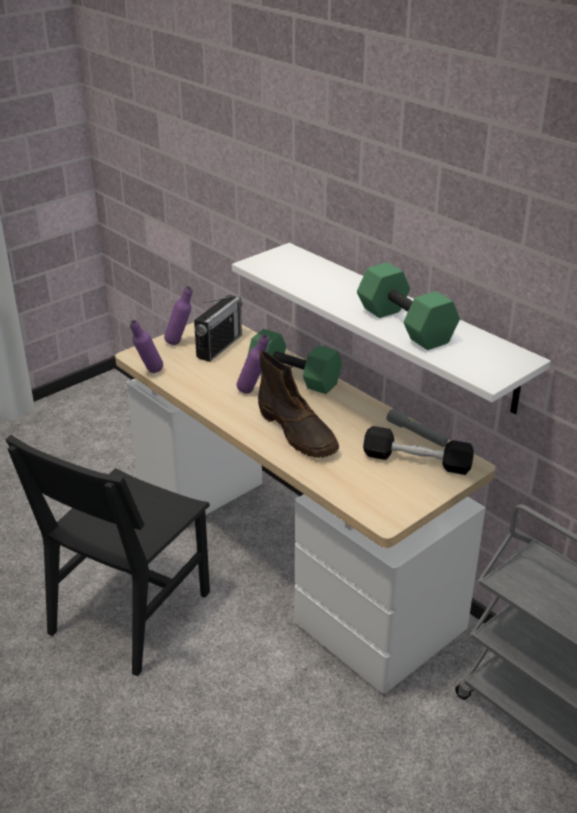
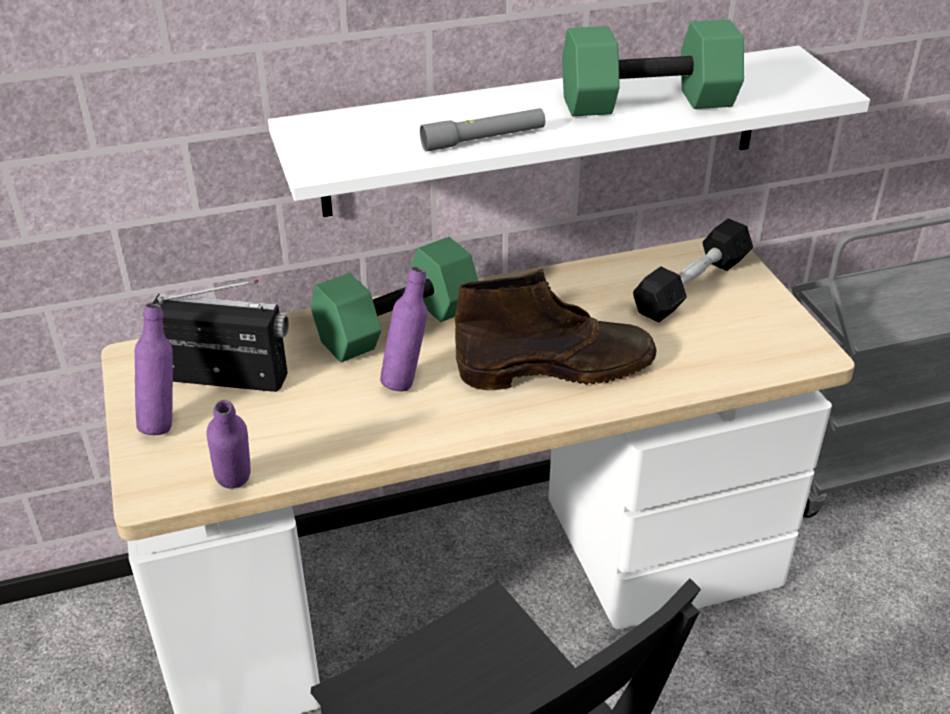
camera: 65 degrees left, 5 degrees up
radio [194,295,243,362] -> radio turned 45 degrees counterclockwise [143,280,289,392]
grey flashlight [387,409,448,447] -> grey flashlight moved to [420,108,545,152]

